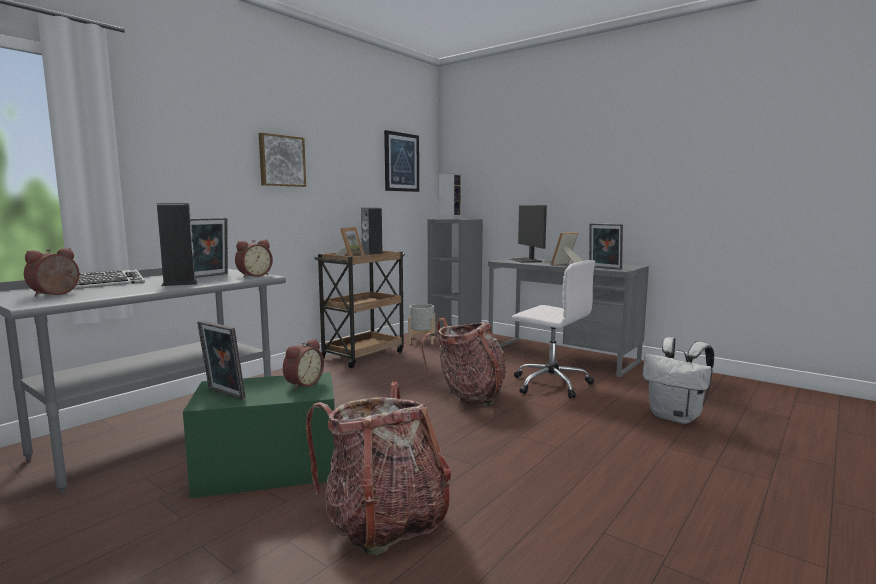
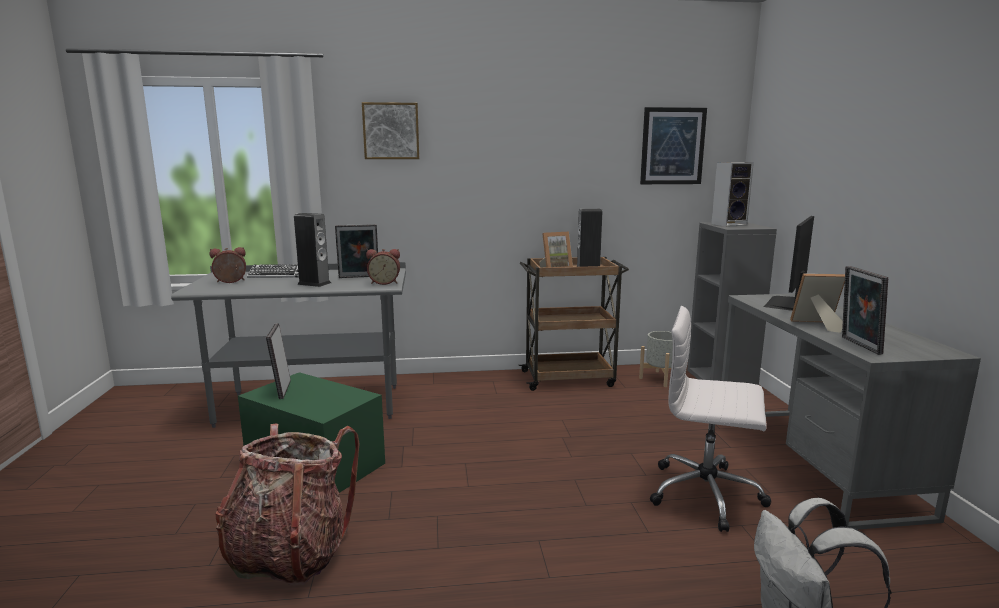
camera: 45 degrees right, 5 degrees up
picture [259,133,306,187] -> picture moved to [362,102,419,159]
alarm clock [283,339,324,390] -> none
backpack [421,318,506,406] -> none
white office chair [512,260,595,399] -> white office chair turned 120 degrees clockwise [650,306,771,532]

